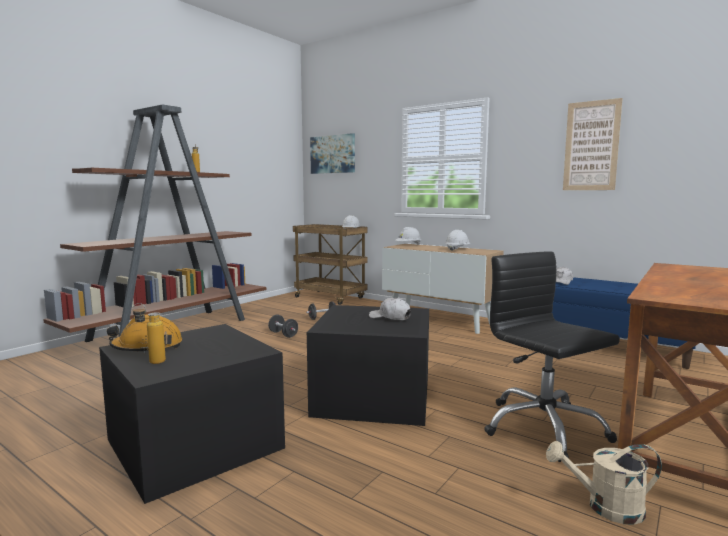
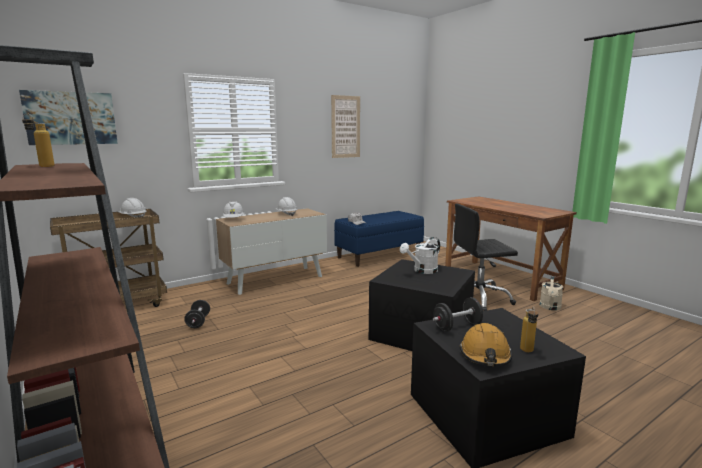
camera: 70 degrees left, 5 degrees up
black dumbbell [268,315,298,338] -> black dumbbell moved to [433,297,483,332]
white cap [369,297,411,320] -> white watering can [400,237,440,274]

